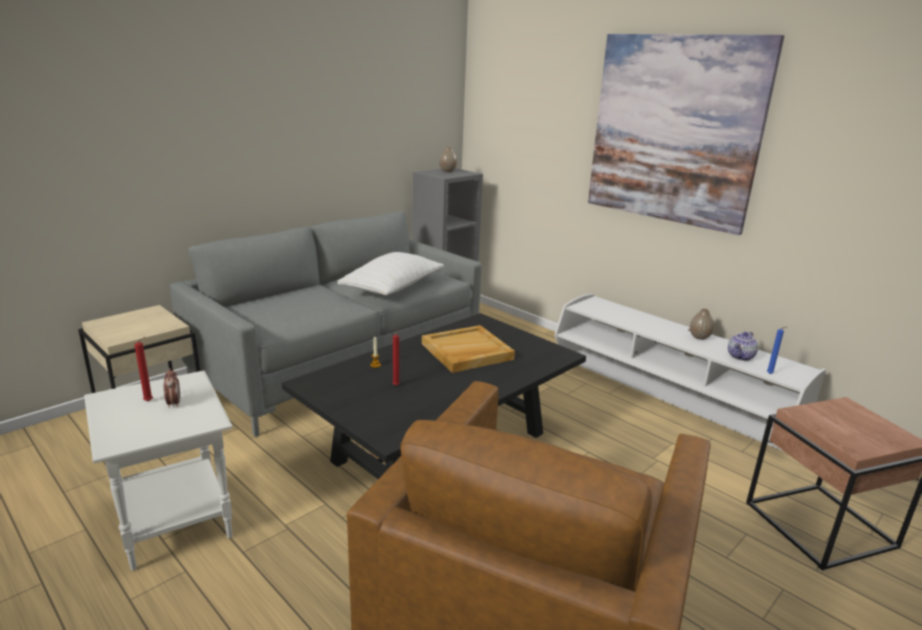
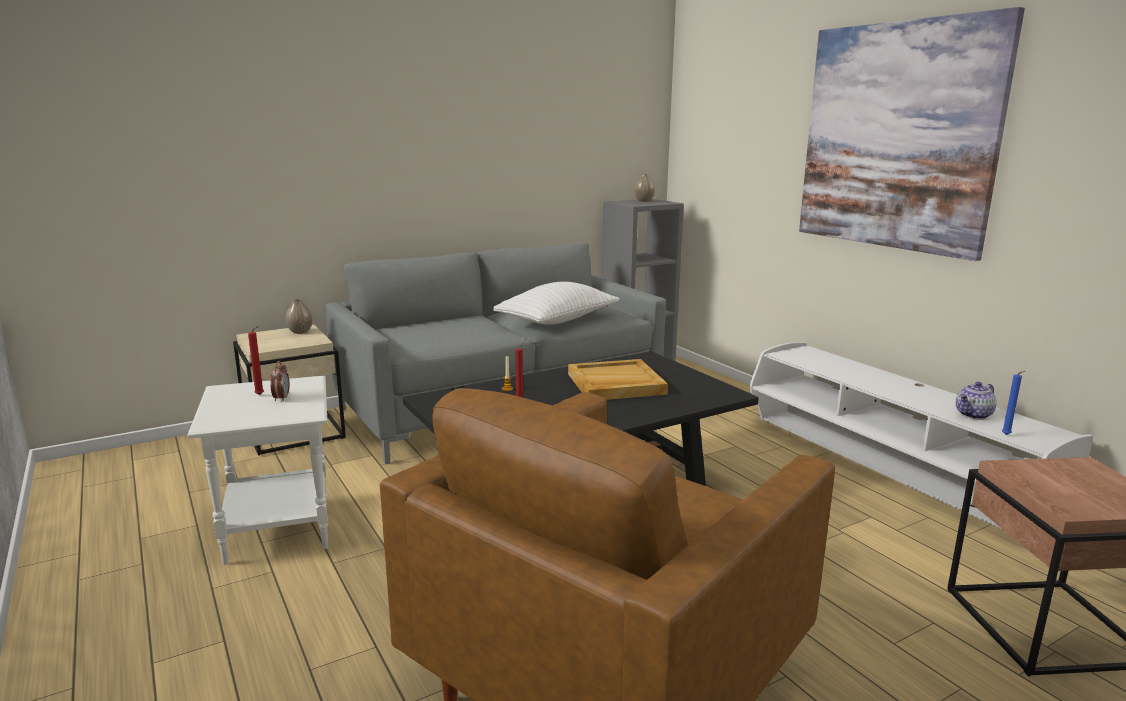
camera: 15 degrees right, 5 degrees down
vase [690,309,714,340] -> vase moved to [286,299,313,334]

